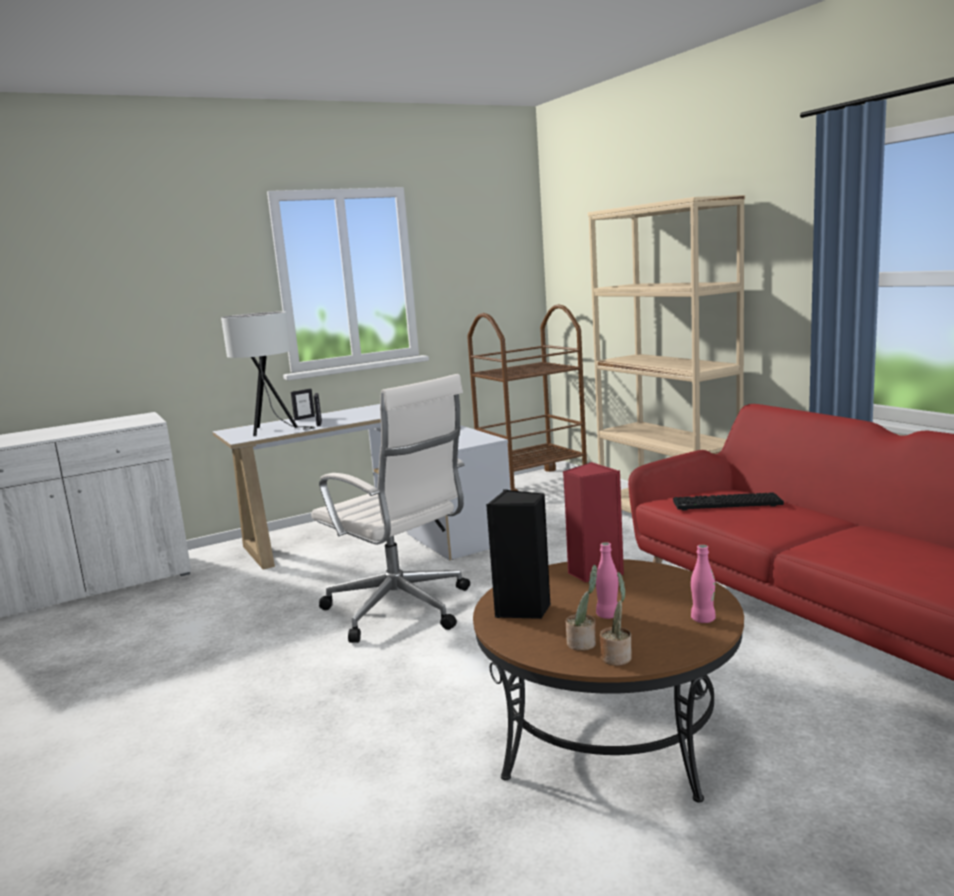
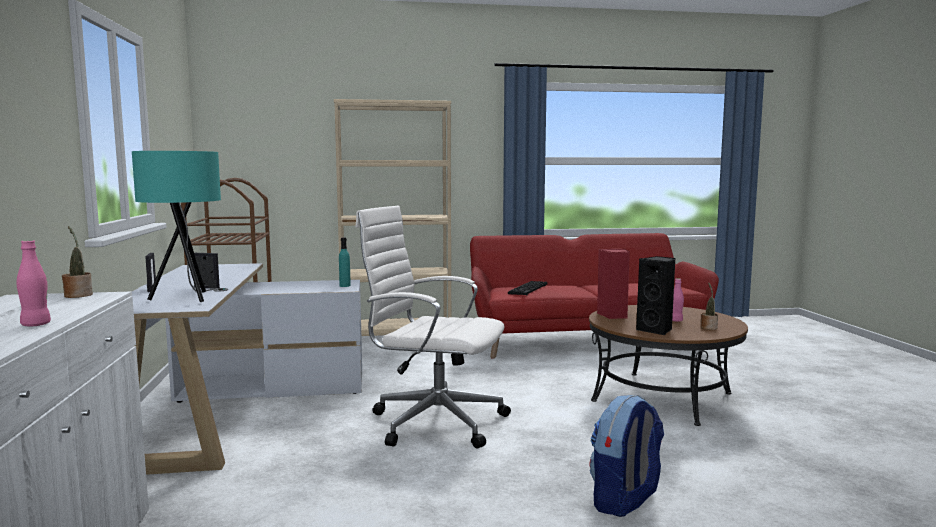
camera: 70 degrees left, 5 degrees down
white table lamp [221,312,315,436] -> turquoise table lamp [132,151,228,302]
white office chair [311,374,470,643] -> white office chair turned 135 degrees counterclockwise [355,206,511,448]
potted plant [600,572,632,666] -> potted plant moved to [62,226,93,298]
pink bottle [691,545,716,623] -> pink bottle moved to [17,240,51,326]
none -> turquoise bottle [339,237,351,287]
none -> backpack [589,395,664,517]

